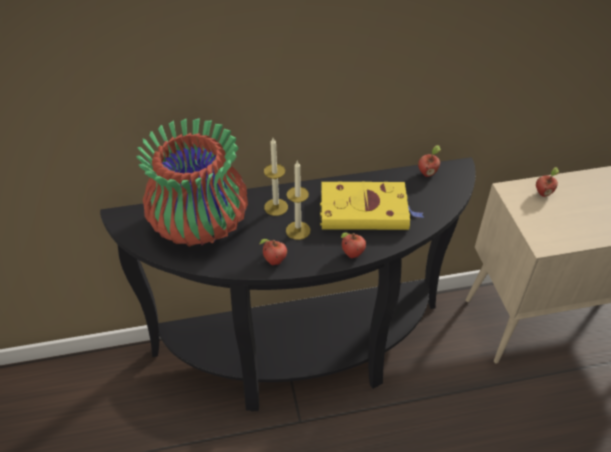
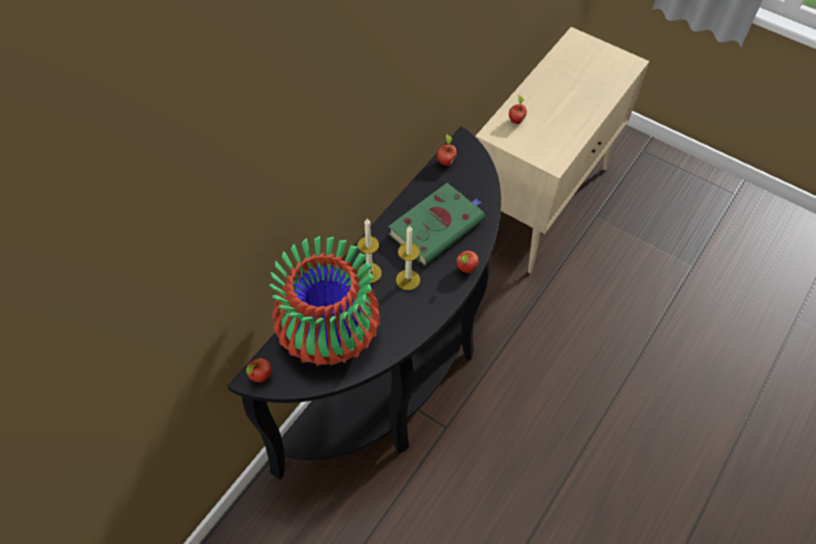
camera: 45 degrees left, 10 degrees up
apple [260,239,287,265] -> apple moved to [246,358,272,382]
yellow book [320,182,424,230] -> green book [388,183,485,266]

